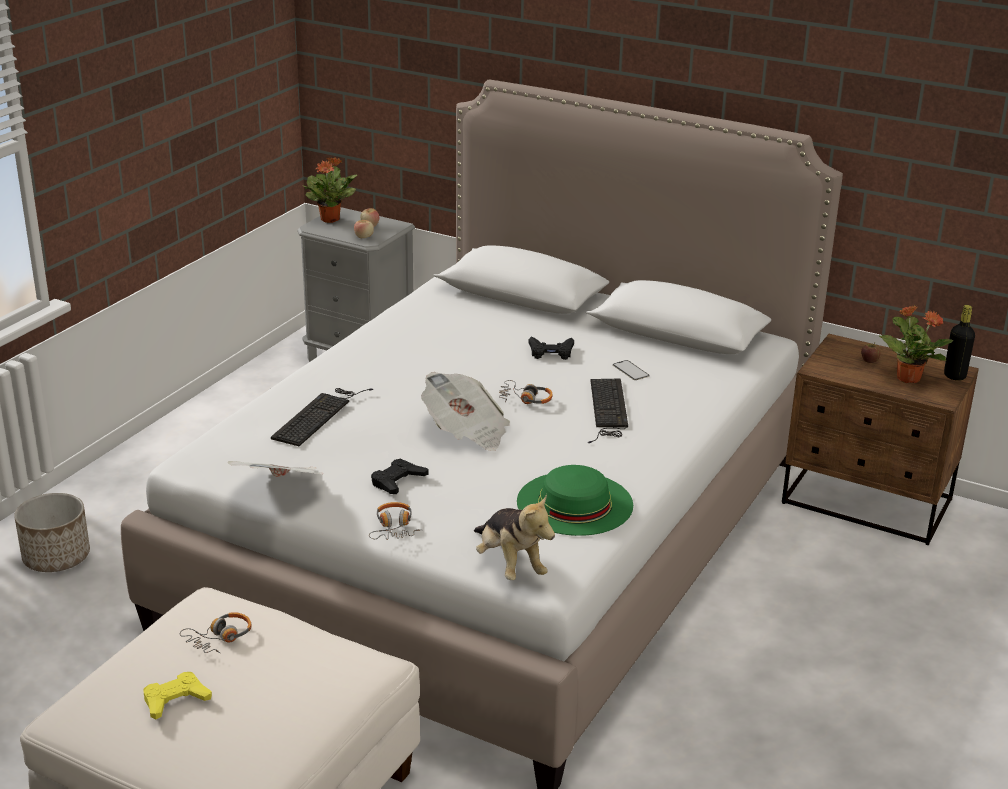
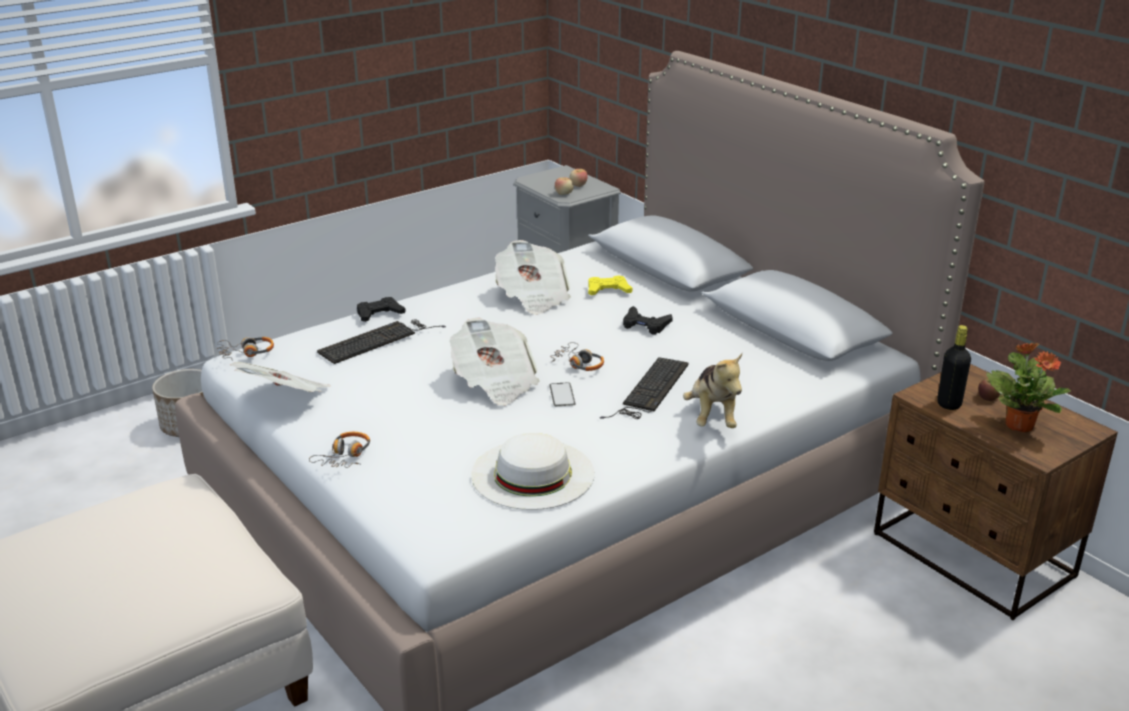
camera: 25 degrees right, 0 degrees up
yellow game controller [144,672,212,719] -> yellow game controller moved to [588,276,633,295]
headphones [180,612,252,653] -> headphones moved to [216,337,274,361]
potted plant [303,157,357,223] -> none
black game controller [371,459,429,494] -> black game controller moved to [357,297,406,322]
plush toy [474,494,555,580] -> plush toy moved to [683,353,742,428]
green hat [517,465,633,536] -> white hat [471,433,595,510]
phone [613,360,650,380] -> phone moved to [549,382,575,406]
black bottle [944,305,975,381] -> black bottle moved to [937,325,971,410]
none -> newspaper [495,240,571,315]

